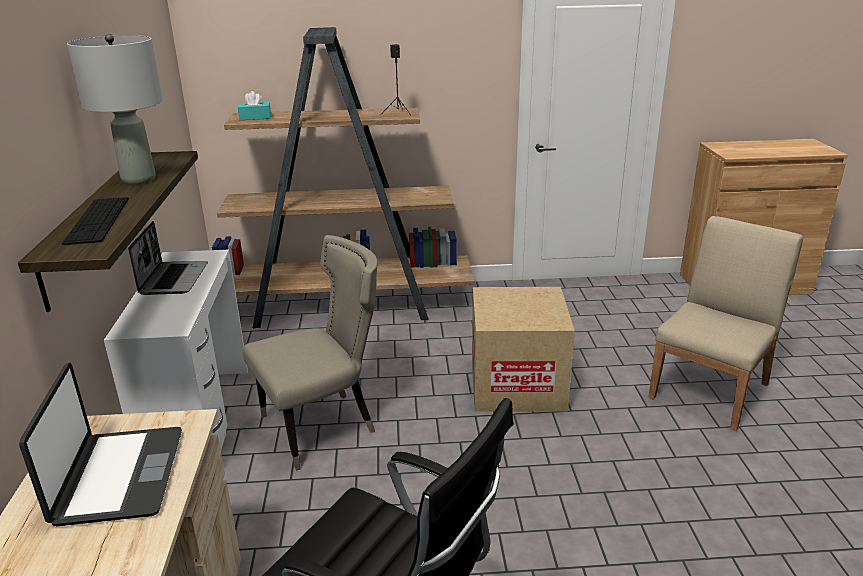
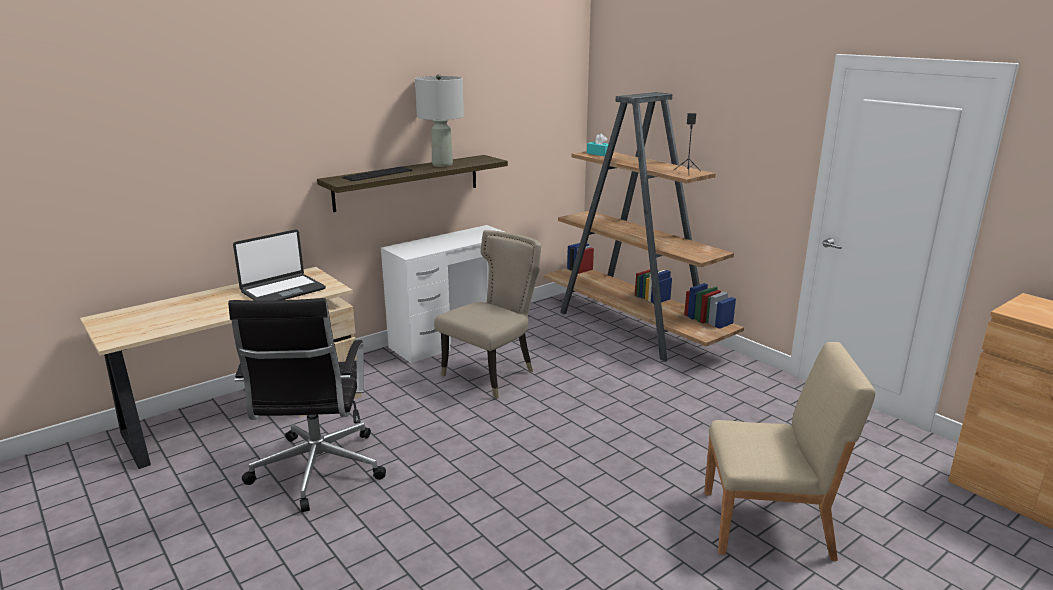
camera: 55 degrees right, 5 degrees down
laptop [128,221,208,295] -> none
beige chair [243,235,378,471] -> beige chair turned 75 degrees counterclockwise [434,230,541,399]
cardboard box [472,287,575,412] -> none

